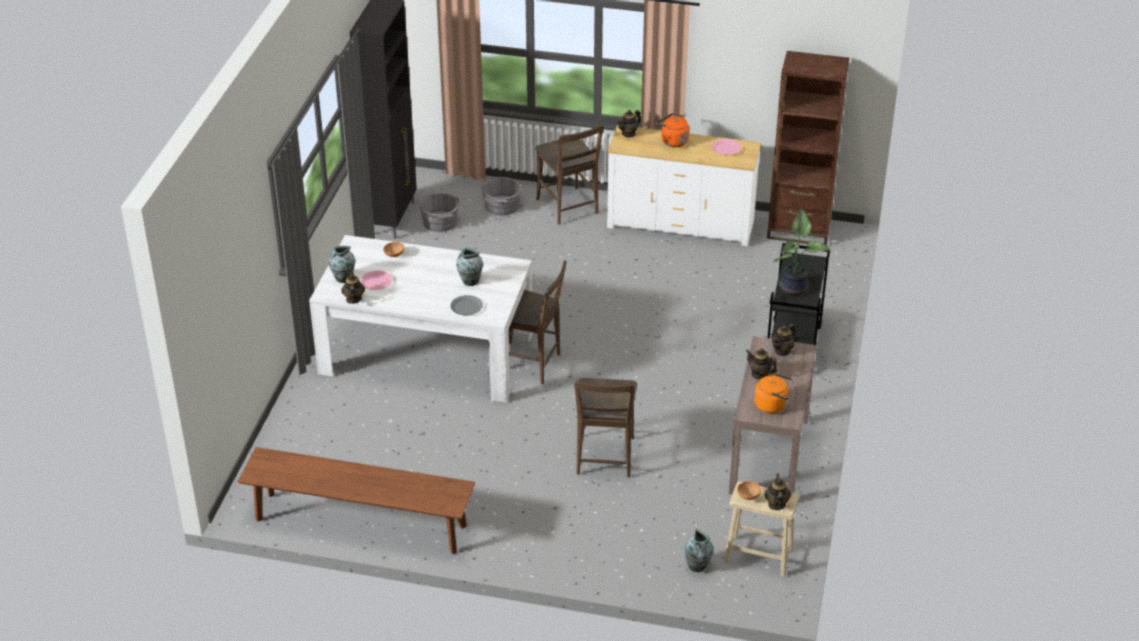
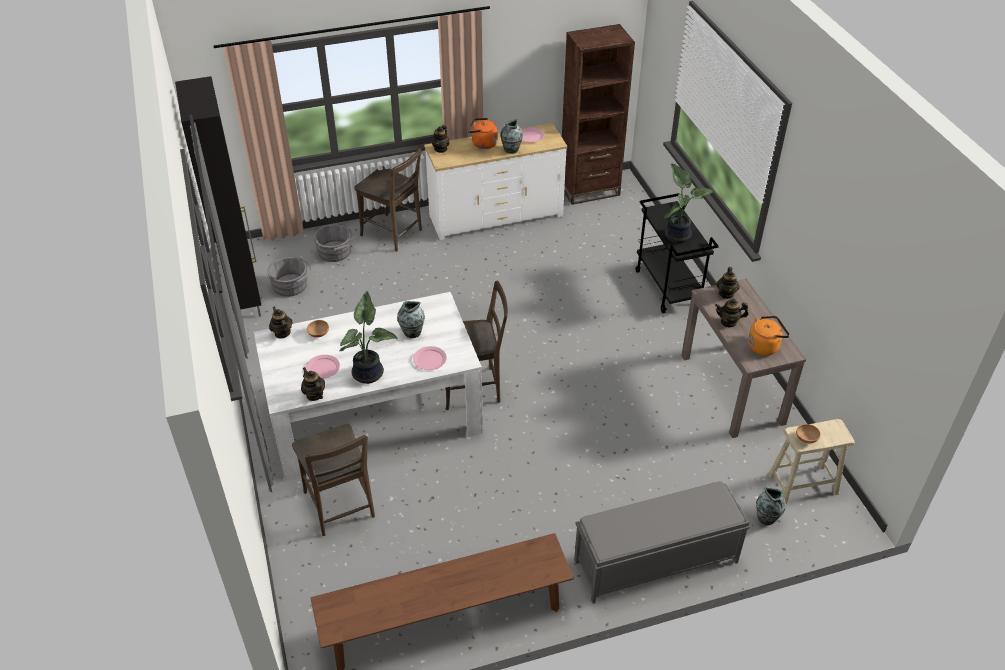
camera: 30 degrees left, 5 degrees up
vase [329,246,355,283] -> vase moved to [500,119,523,154]
grey plate [450,295,483,315] -> pink plate [413,346,447,370]
brown chair [574,378,637,478] -> brown chair moved to [292,424,375,536]
teapot [765,474,791,510] -> teapot moved to [269,306,293,339]
none -> potted plant [340,291,398,384]
none -> grey bench [574,481,750,604]

